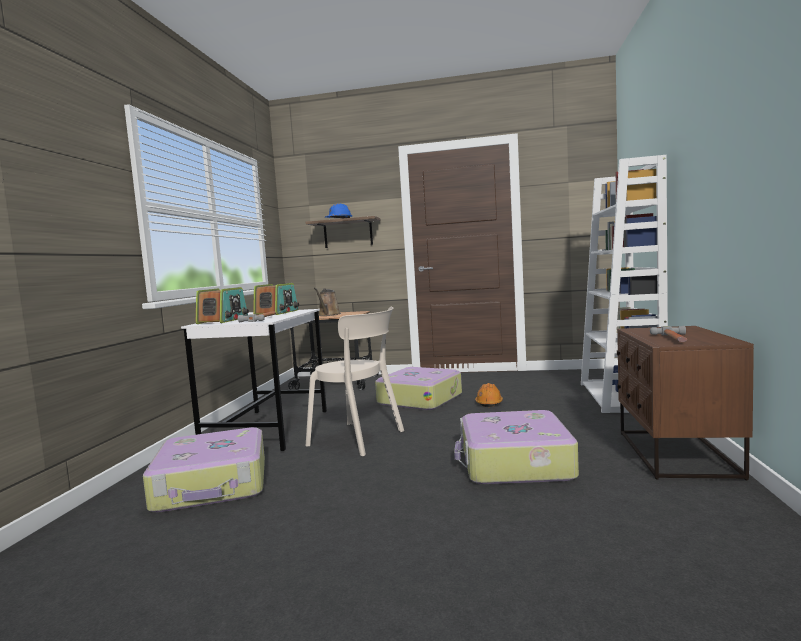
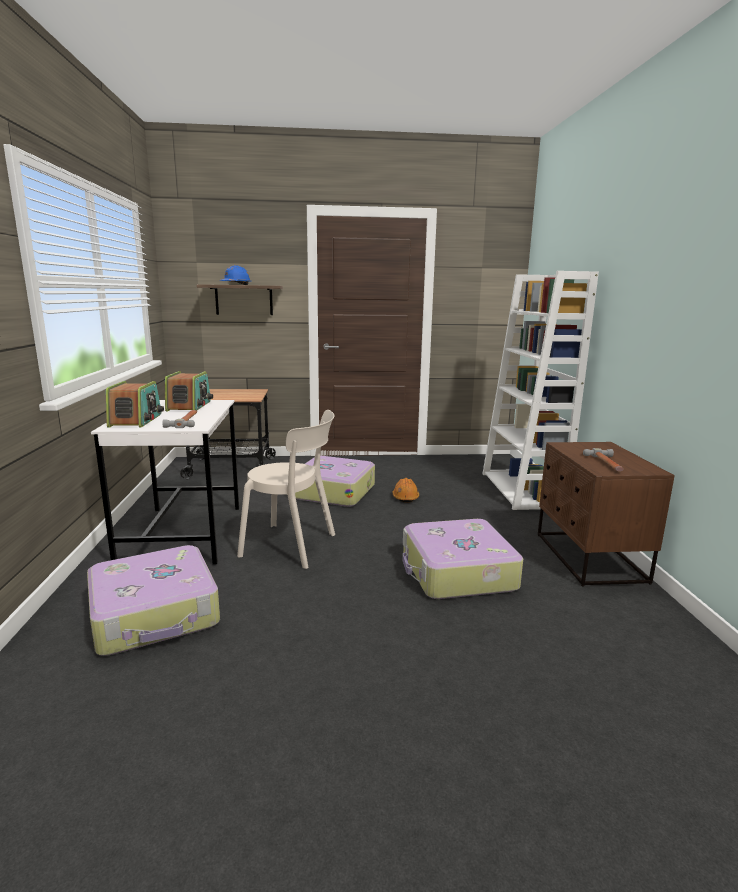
camera: 15 degrees left, 10 degrees up
brown watering can [314,288,341,316] -> none

